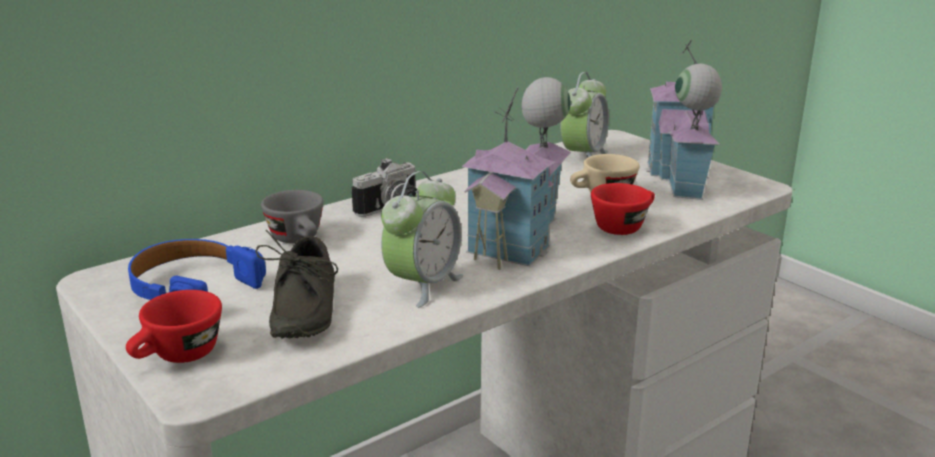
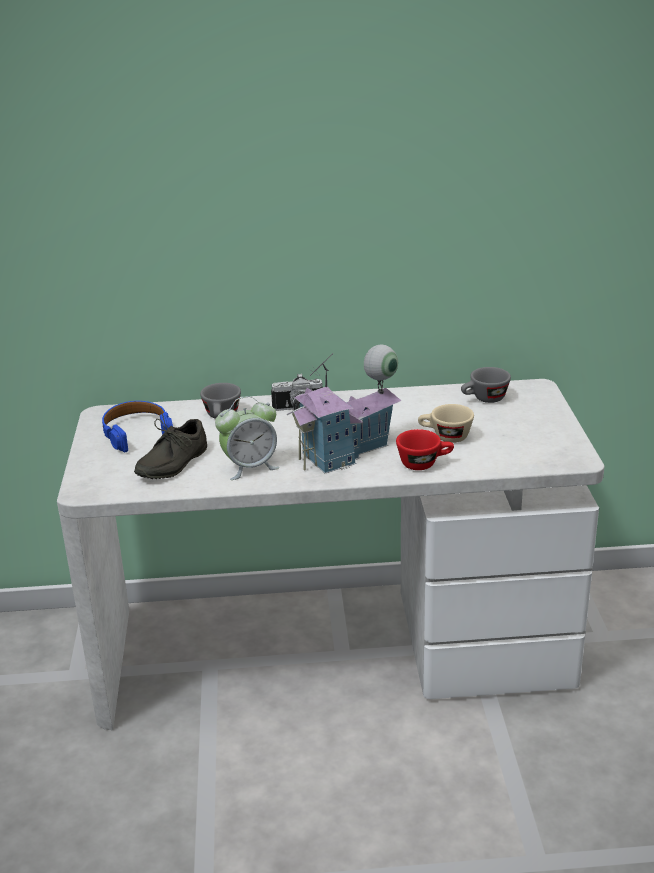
camera: 35 degrees right, 5 degrees up
red cup [126,290,222,363] -> none
alarm clock [560,72,609,158] -> grey cup [461,367,511,403]
toy house [645,40,722,200] -> none

